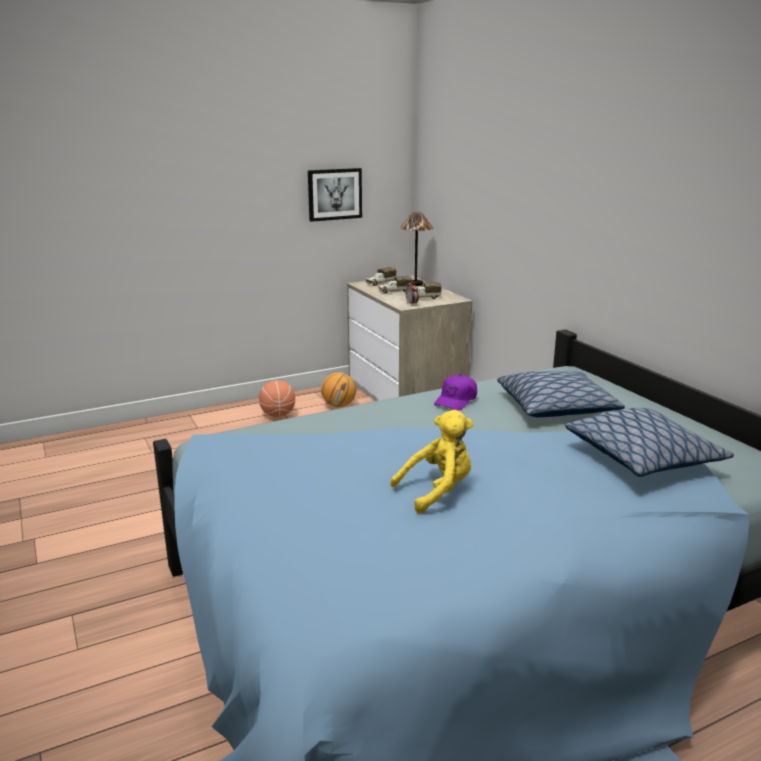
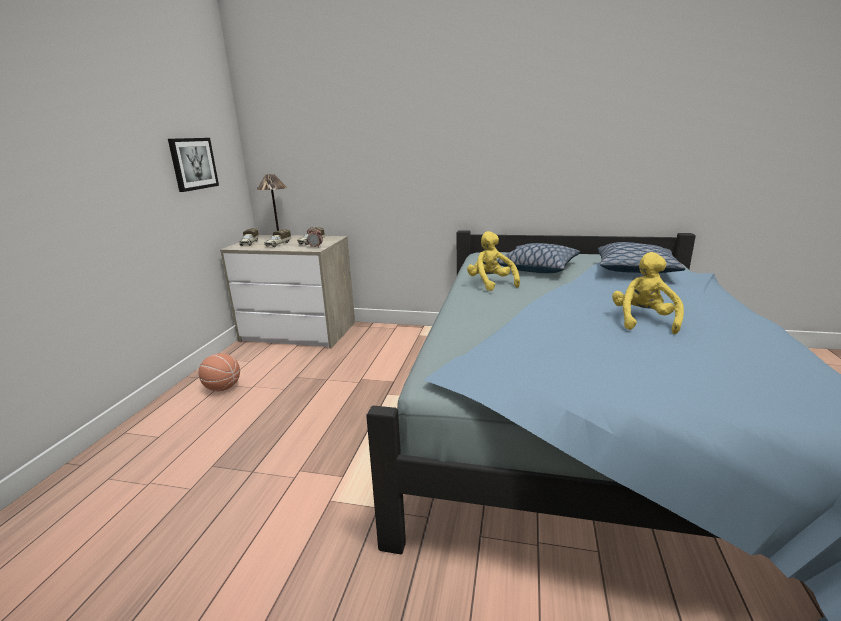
camera: 50 degrees left, 0 degrees up
basketball [321,372,356,407] -> none
purple cap [434,375,477,410] -> yellow plush toy [467,231,520,291]

